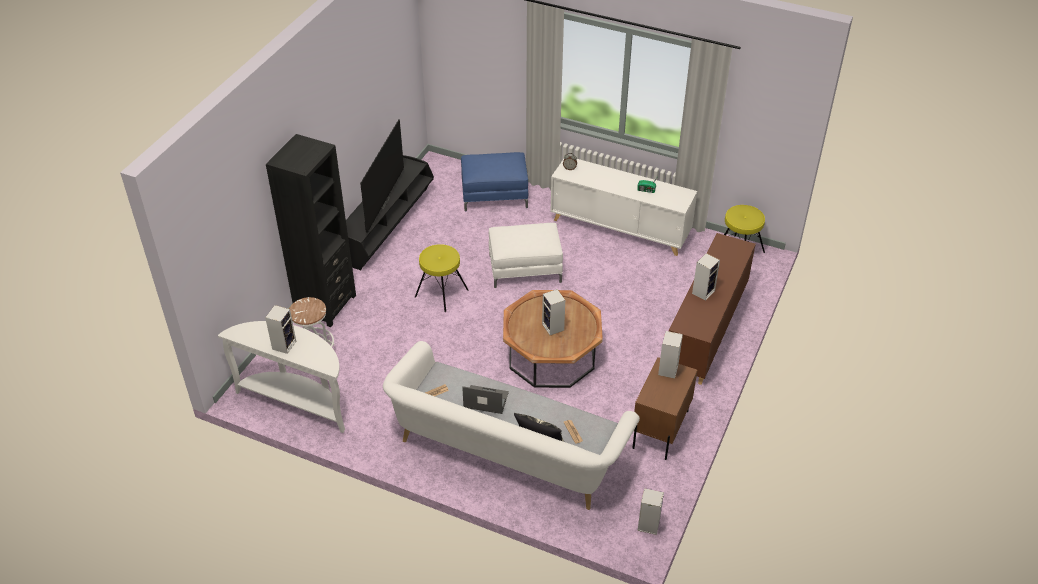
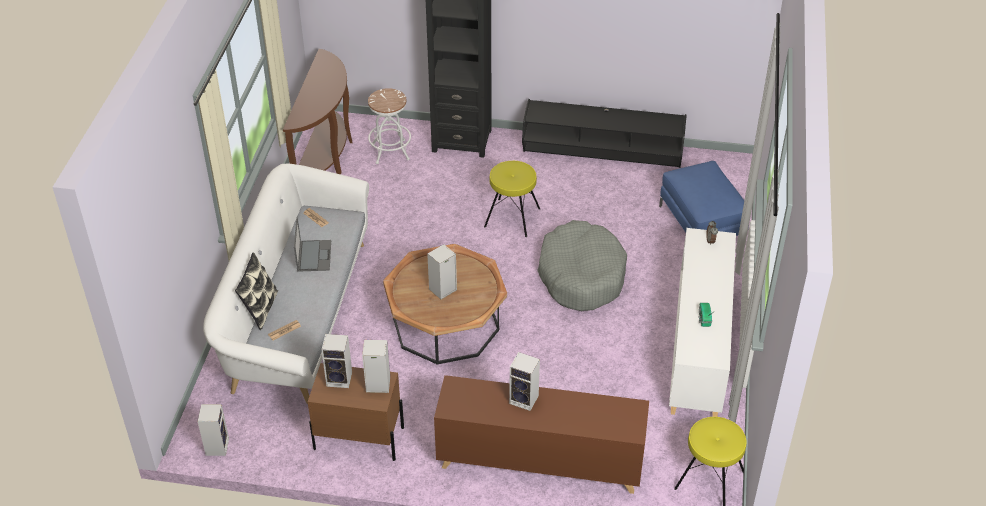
camera: 75 degrees right, 0 degrees up
white console table [218,321,345,433] -> brown console table [283,49,353,174]
speaker [265,305,296,354] -> speaker moved to [322,334,352,388]
television [360,119,404,233] -> none
white ottoman [489,223,563,288] -> grey dog bed [537,220,627,311]

